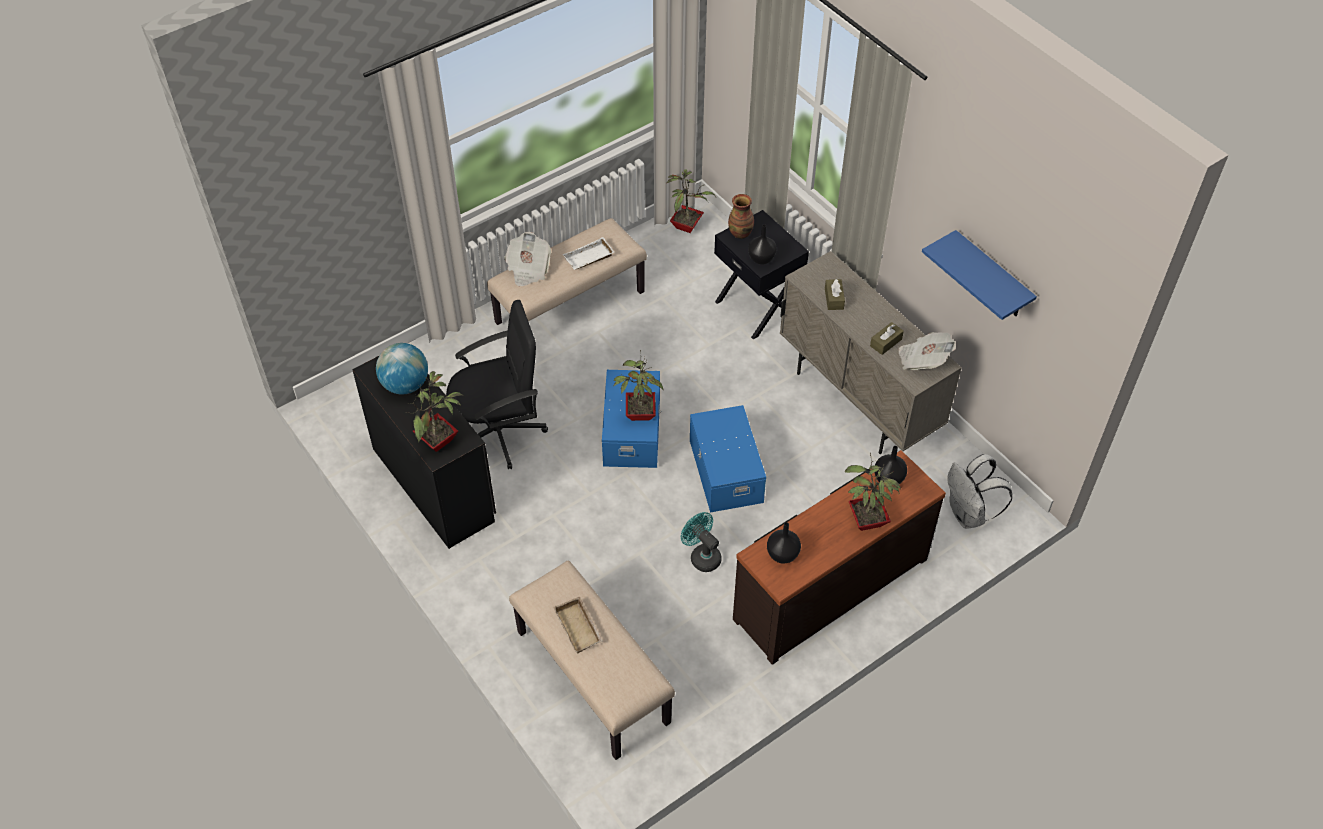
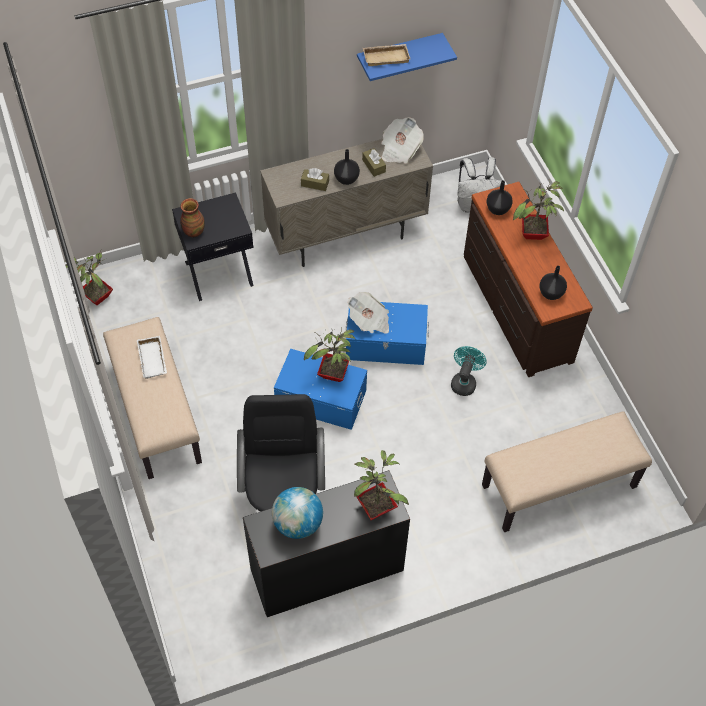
camera: 75 degrees left, 5 degrees up
newspaper [505,232,551,287] -> newspaper moved to [348,292,389,334]
beige tray [553,596,603,653] -> beige tray moved to [363,44,410,66]
turquoise fan [681,512,722,572] -> turquoise fan turned 135 degrees clockwise [451,346,487,396]
black vase [748,224,777,265] -> black vase moved to [334,149,360,185]

